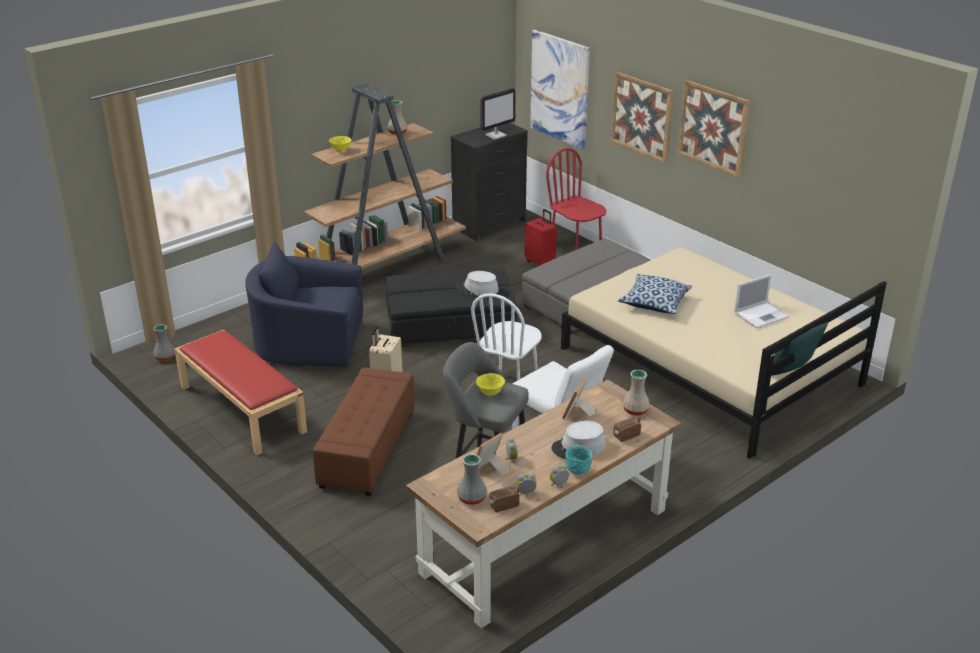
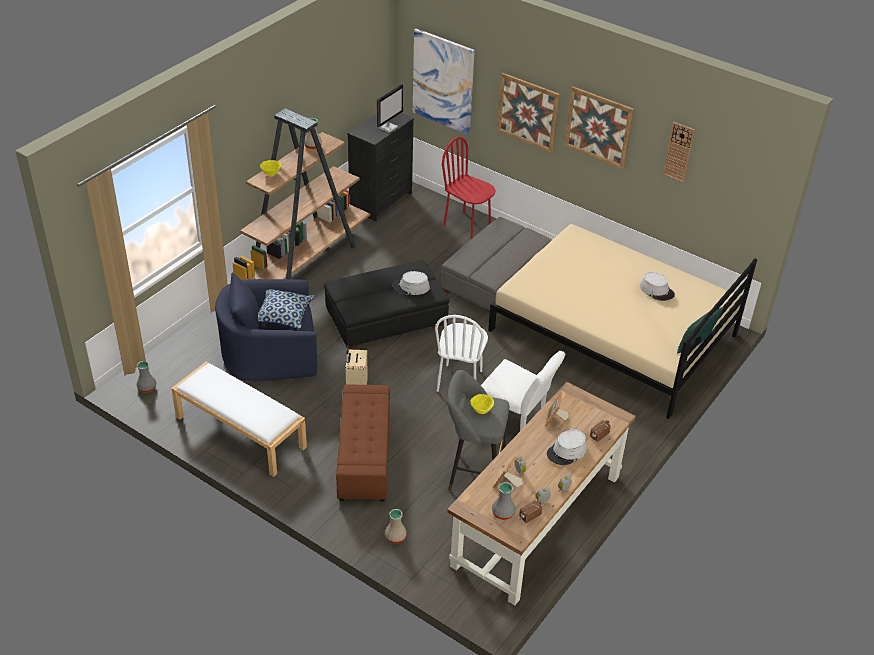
camera: 15 degrees left, 10 degrees up
red bench [174,330,307,455] -> white bench [171,361,307,477]
red suitcase [524,209,557,265] -> none
turquoise bowl [566,445,592,475] -> none
pillow [618,274,692,314] -> pillow moved to [258,289,315,329]
beige vase [623,370,650,416] -> beige vase moved to [385,509,407,544]
laptop [734,274,789,328] -> grey hat [640,272,675,301]
none -> wall clock [663,122,695,183]

